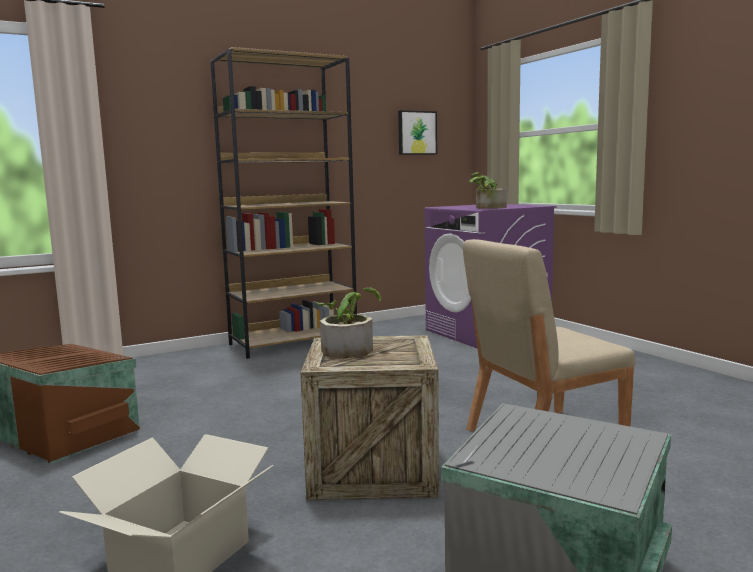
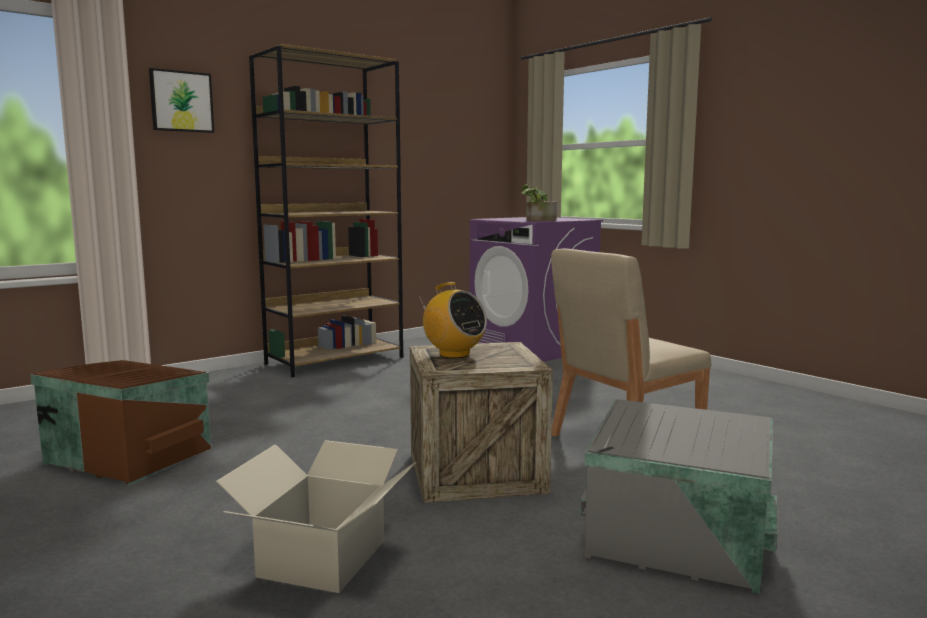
camera: 10 degrees left, 0 degrees up
potted plant [316,288,382,358] -> radio [419,282,487,358]
picture [398,110,437,155] -> picture moved to [149,68,214,133]

